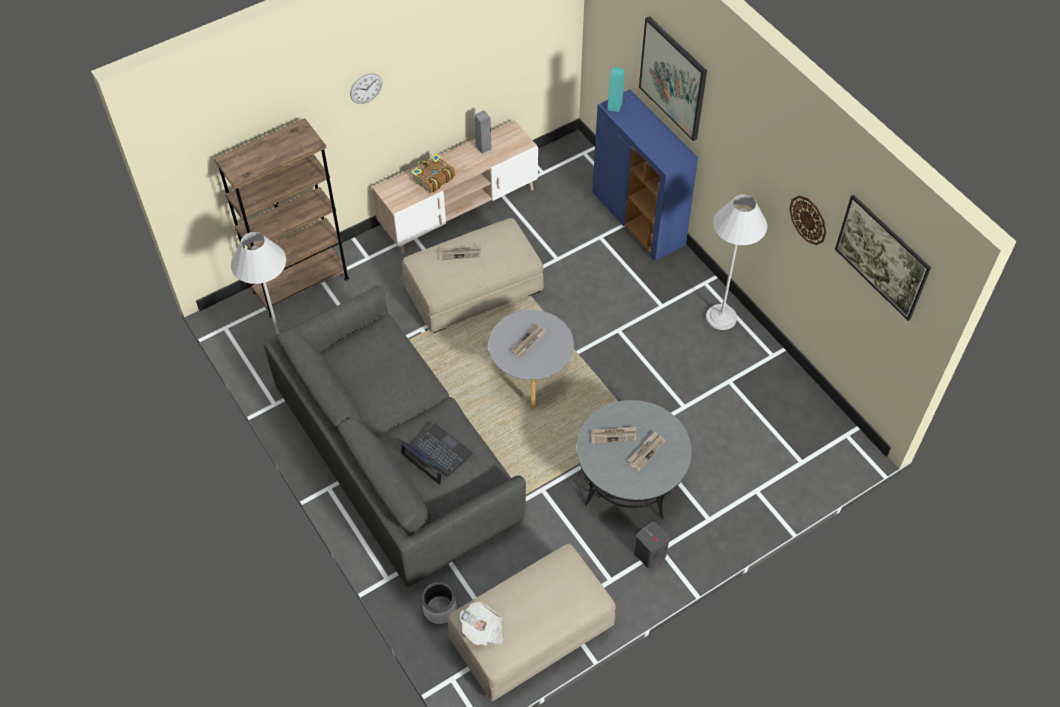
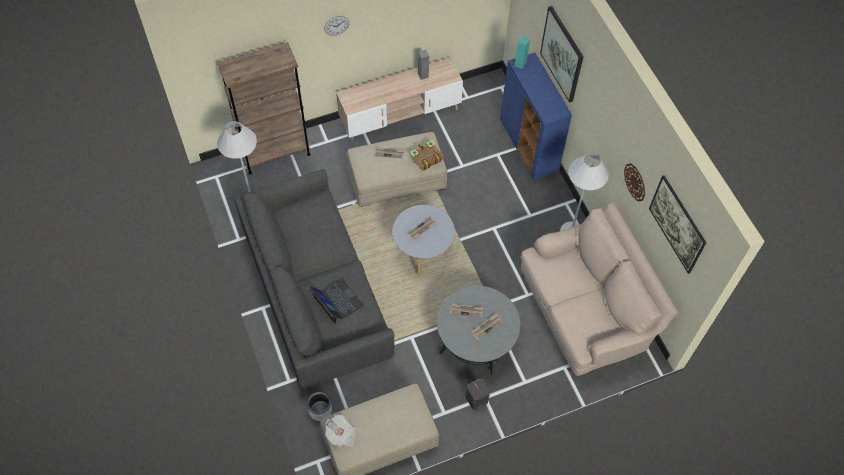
camera: 10 degrees right, 5 degrees up
book [410,153,455,193] -> book moved to [410,140,443,171]
none -> beige sofa [521,203,678,376]

